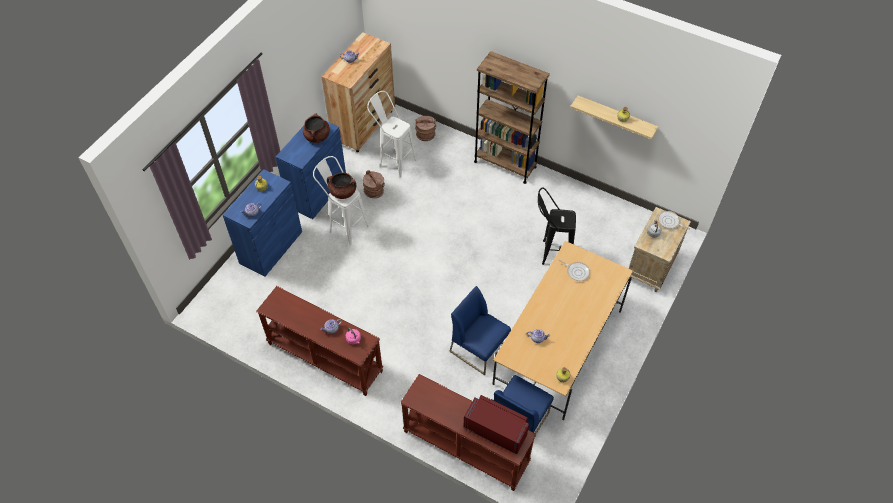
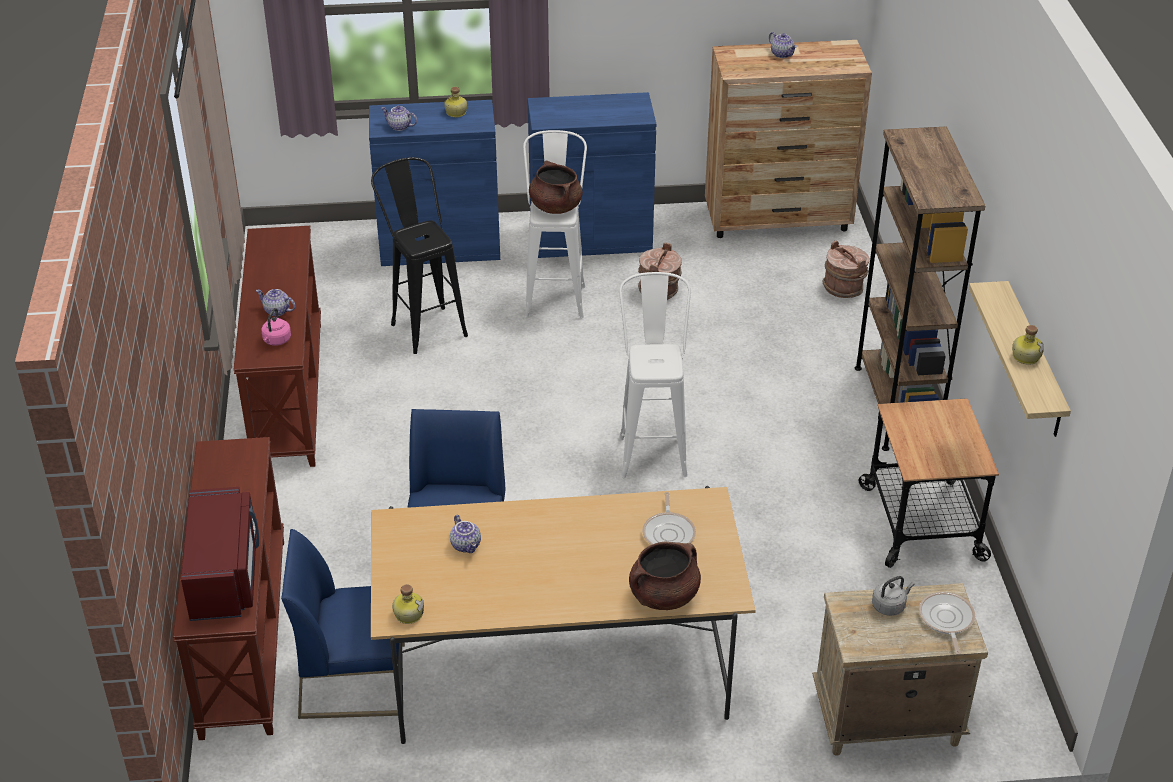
camera: 55 degrees right, 15 degrees down
brown cooking pot [303,113,330,143] -> brown cooking pot moved to [629,541,701,610]
white stool [367,91,417,178] -> white stool moved to [619,272,691,478]
black stool [538,188,576,265] -> black stool moved to [371,157,468,354]
none -> cart [859,398,999,568]

